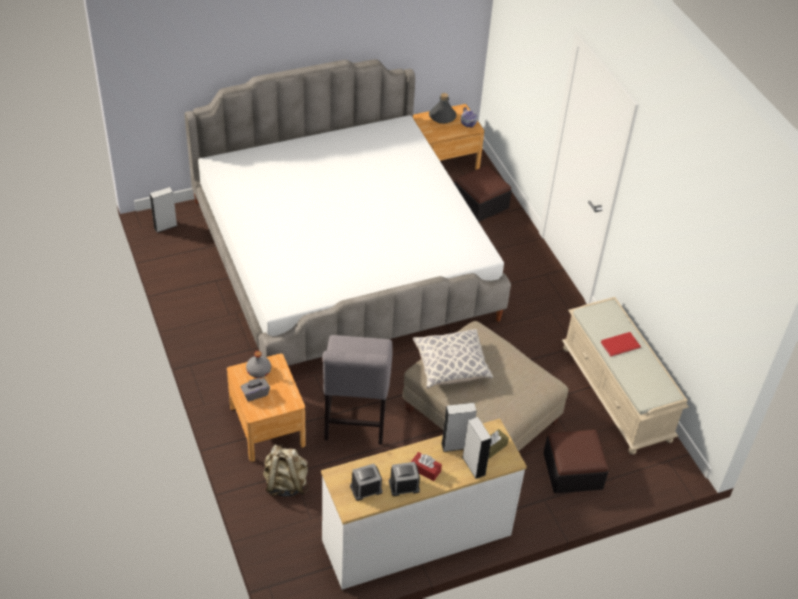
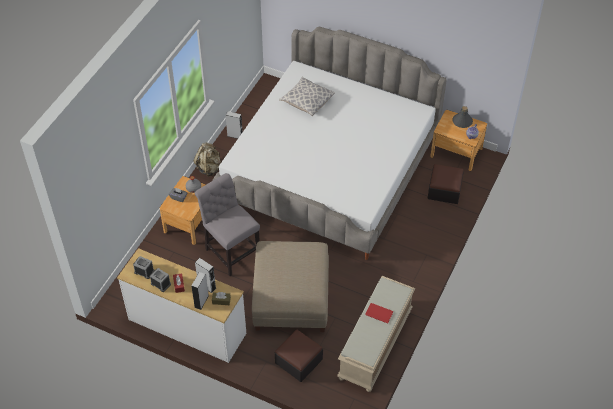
camera: 50 degrees right, 5 degrees up
grey speaker [150,187,177,233] -> grey speaker moved to [226,111,243,139]
beige backpack [263,444,309,497] -> beige backpack moved to [194,142,221,177]
grey chair [322,335,393,445] -> grey chair turned 90 degrees clockwise [195,173,260,276]
pillow [413,329,493,389] -> pillow moved to [279,77,335,116]

